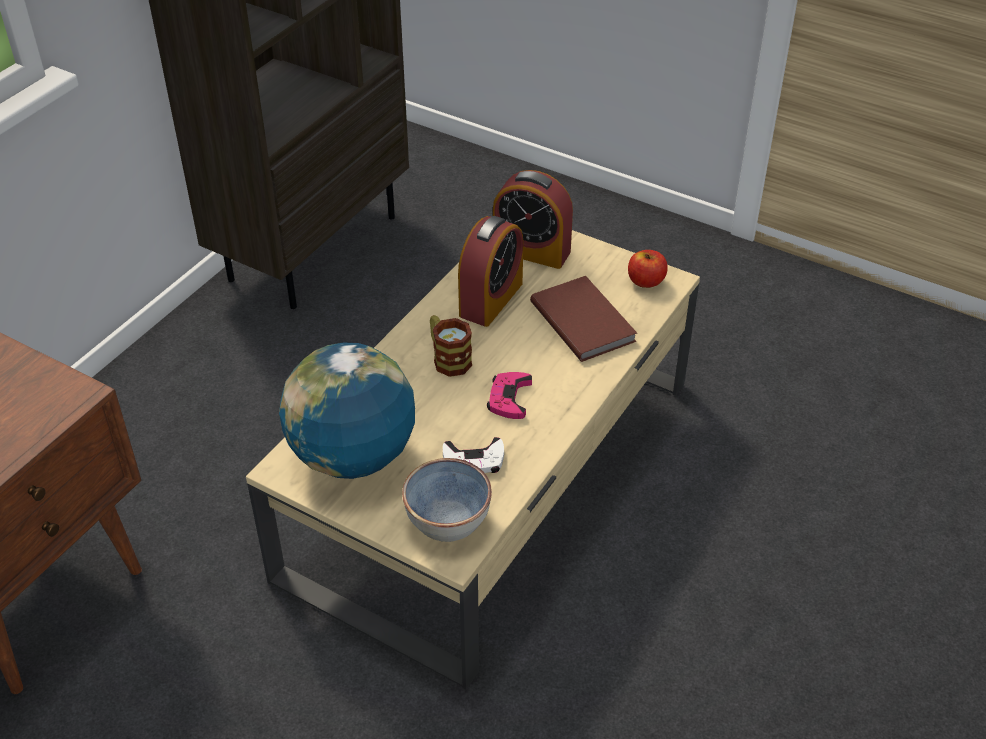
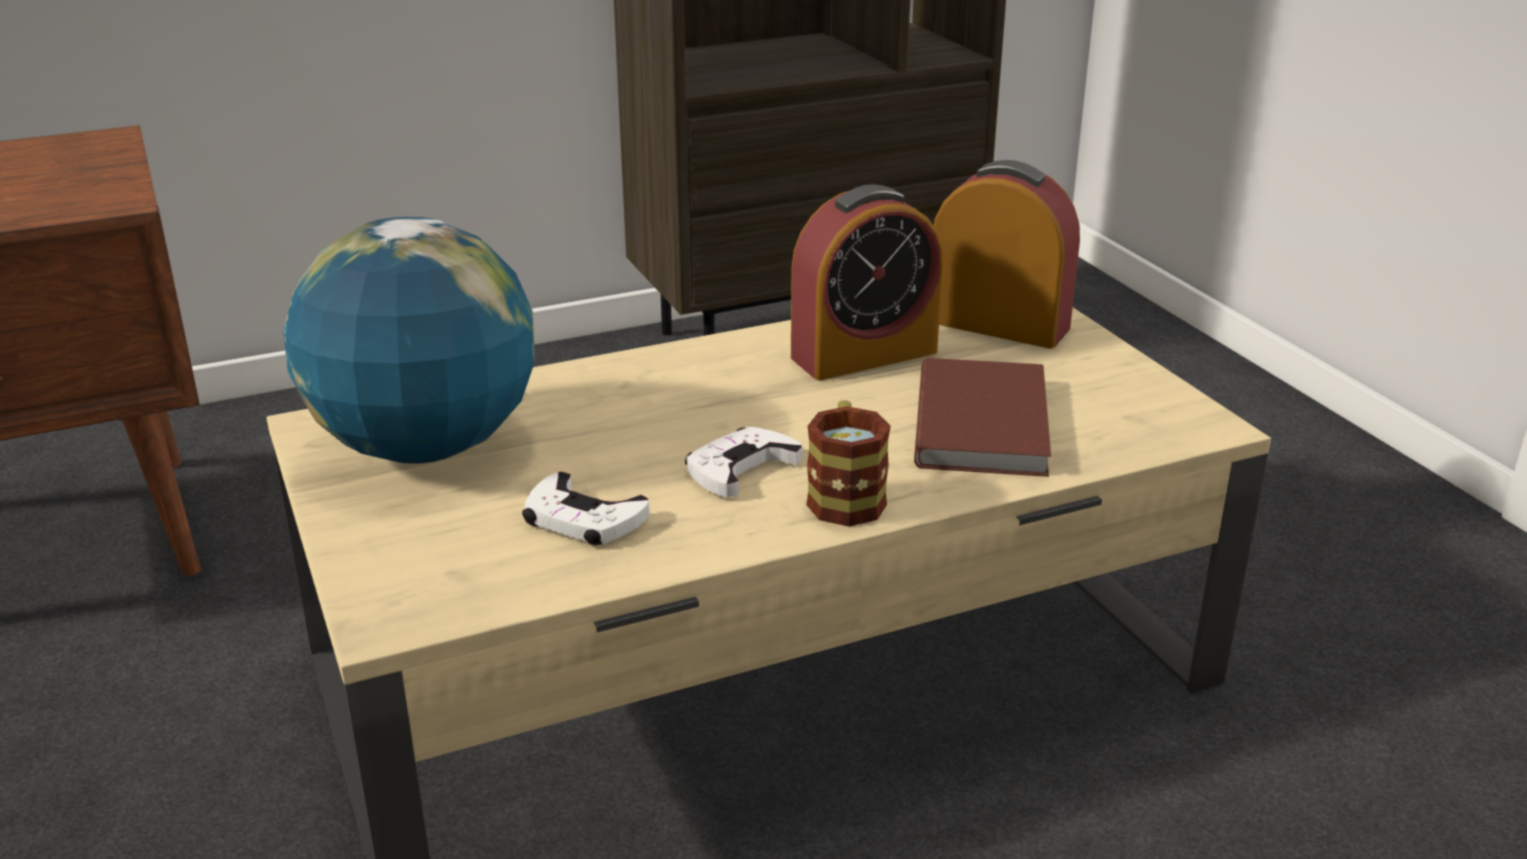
camera: 35 degrees right, 15 degrees down
bowl [402,458,492,542] -> none
mug [430,315,472,377] -> mug moved to [806,400,891,527]
pink game controller [487,372,532,419] -> white game controller [685,427,802,497]
alarm clock [493,170,573,269] -> alarm clock turned 150 degrees clockwise [934,160,1080,349]
apple [628,250,668,288] -> none

